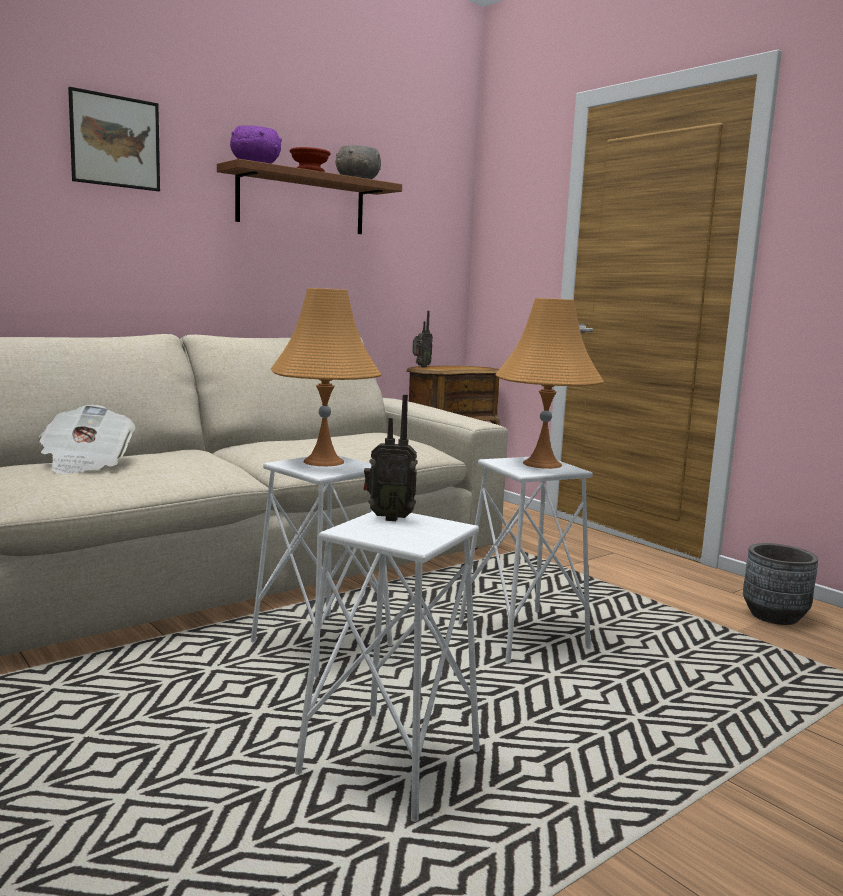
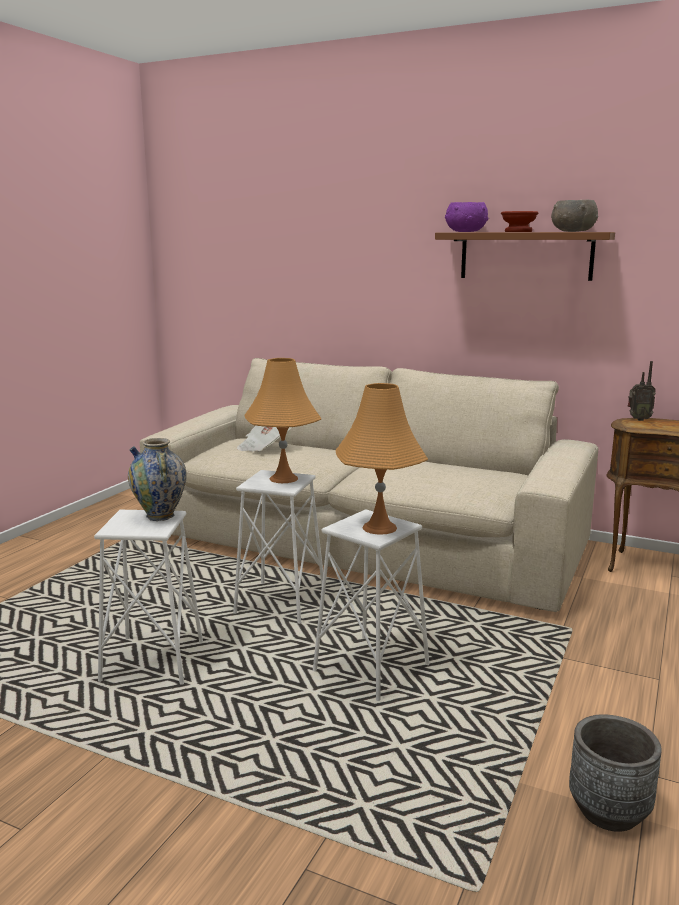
camera: 65 degrees right, 5 degrees up
picture [68,87,160,191] -> none
radio [364,394,418,521] -> vase [128,438,187,521]

